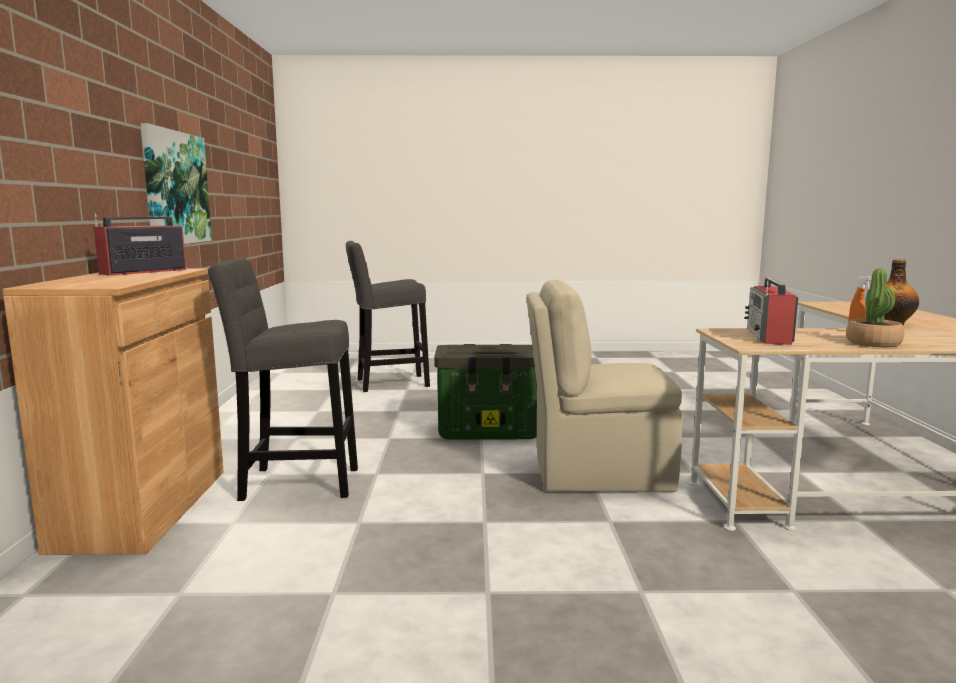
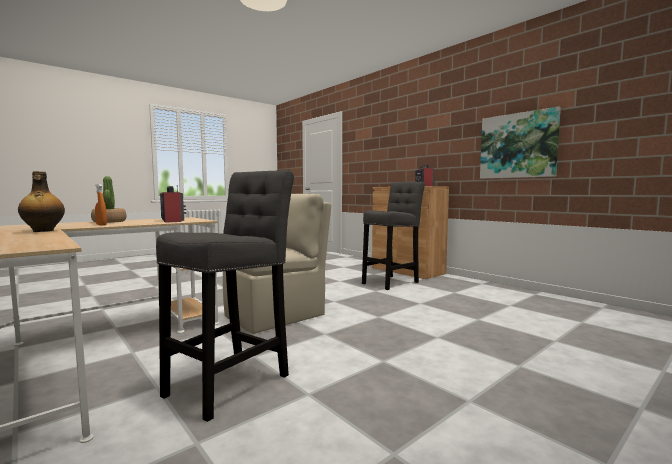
camera: 140 degrees right, 5 degrees down
grey stool [346,241,430,392] -> grey stool moved to [156,170,294,422]
storage box [434,344,537,440] -> none

